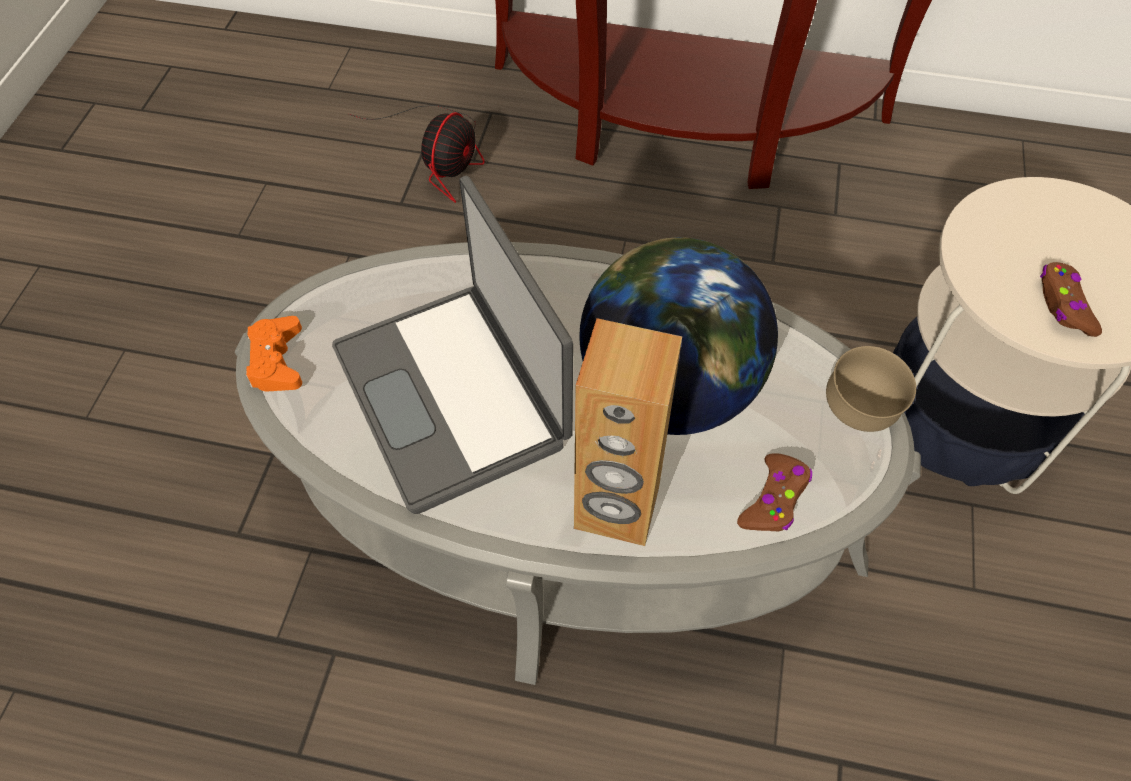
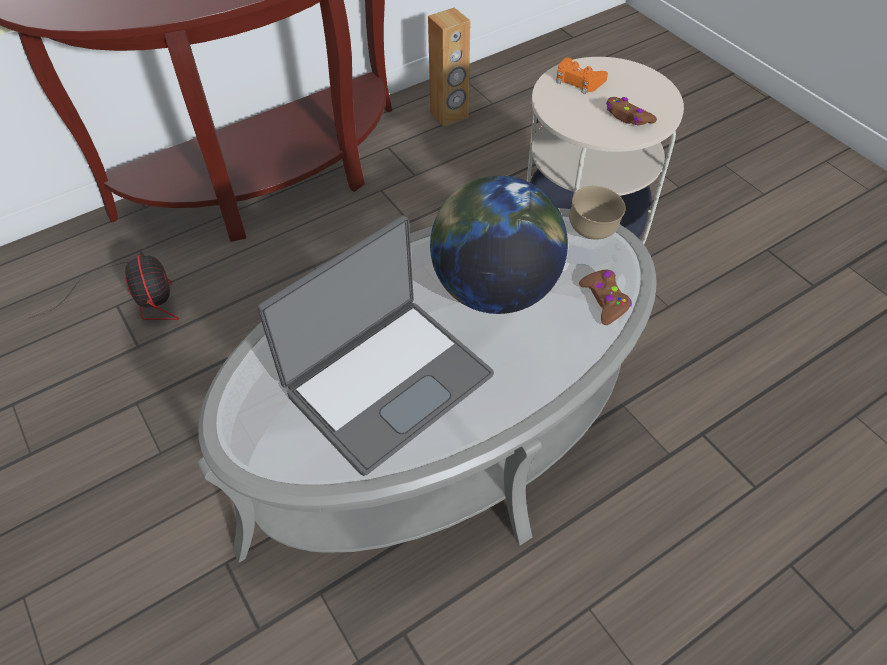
camera: 45 degrees left, 5 degrees down
orange game controller [246,316,302,392] -> orange game controller moved to [556,57,608,94]
laptop [332,176,573,514] -> laptop turned 60 degrees counterclockwise [258,215,494,476]
brown speaker [574,318,682,546] -> brown speaker moved to [428,7,471,127]

